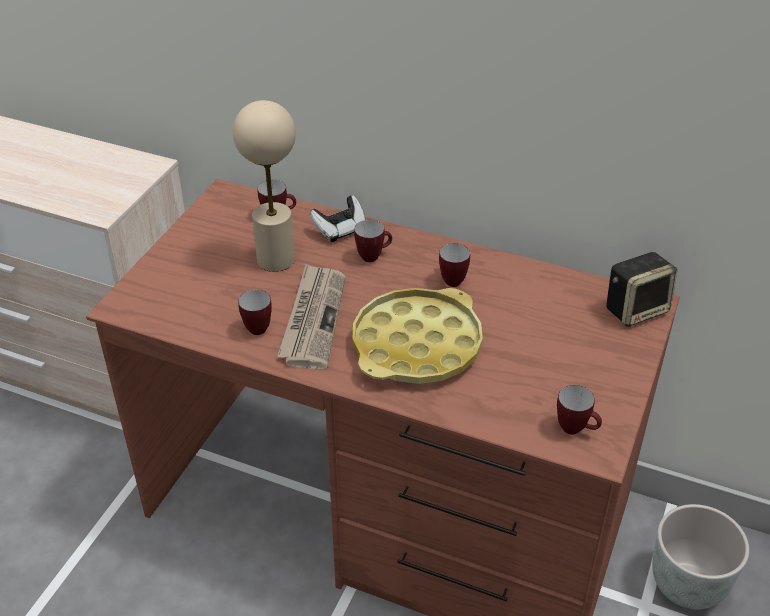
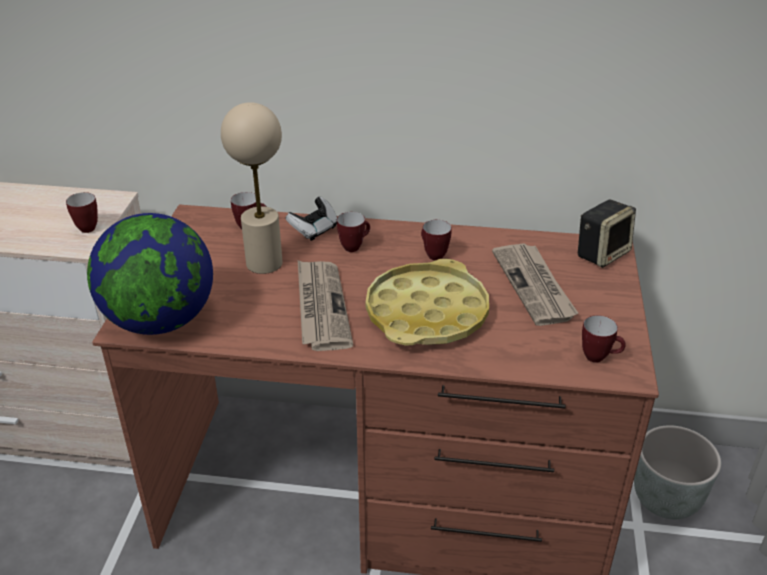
camera: 15 degrees left, 5 degrees down
mug [238,290,272,335] -> mug moved to [66,192,98,233]
none -> globe [87,213,213,335]
none -> newspaper [492,243,578,326]

